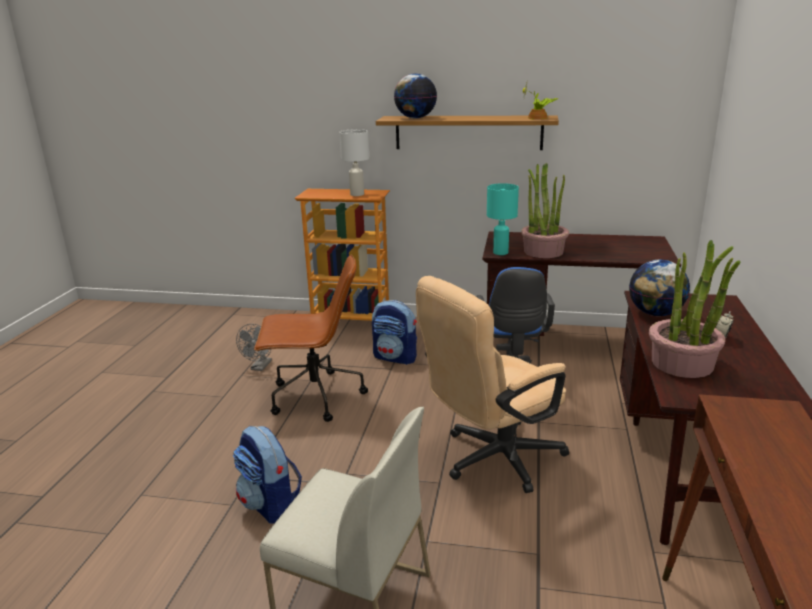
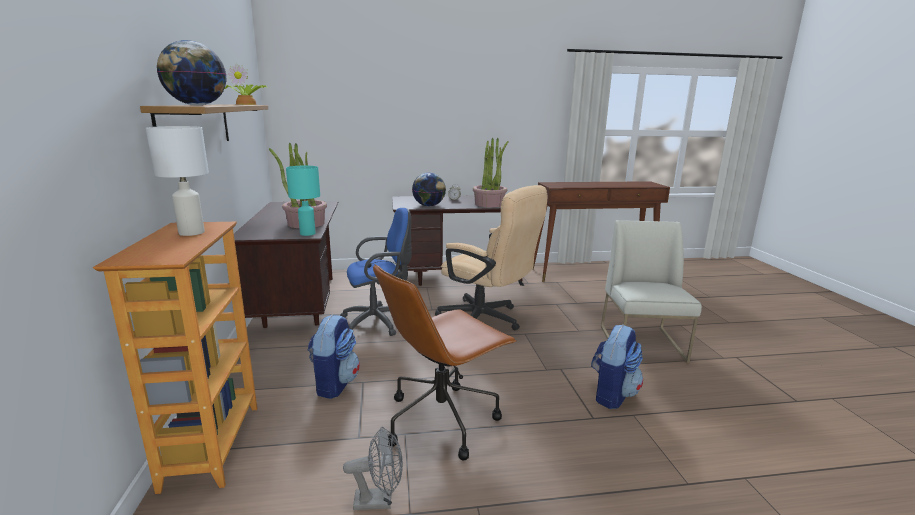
camera: 110 degrees left, 5 degrees down
brown office chair [254,255,368,422] -> brown office chair turned 105 degrees counterclockwise [373,264,517,460]

